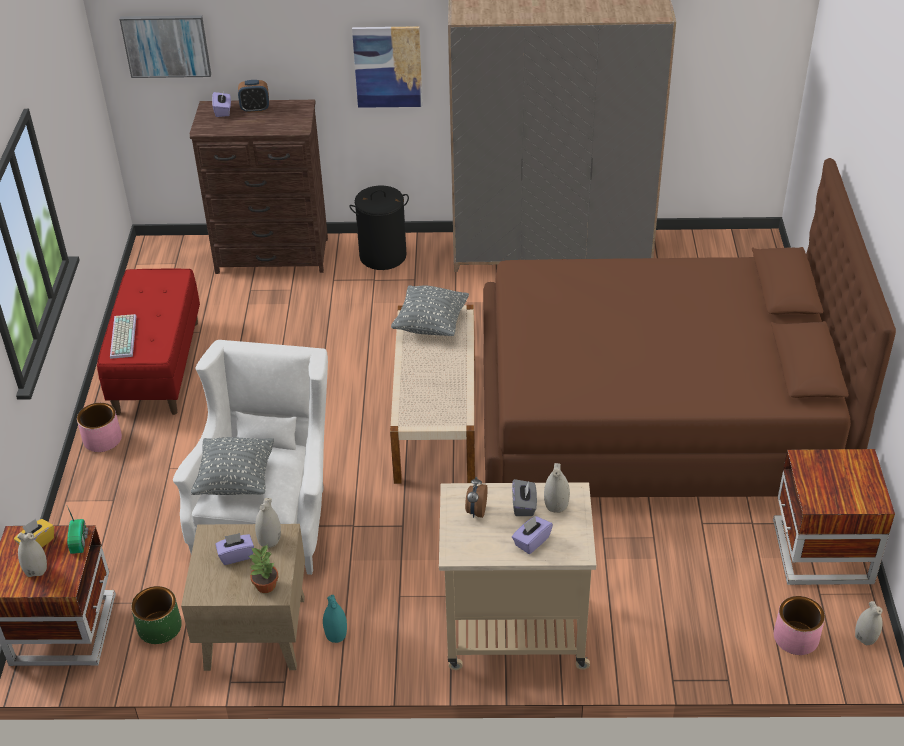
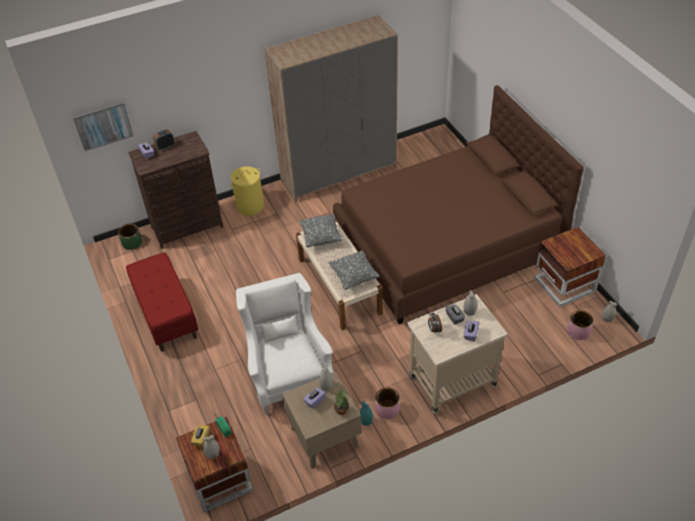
camera: 25 degrees left, 5 degrees up
pink planter [77,403,122,452] -> pink planter moved to [375,387,400,419]
keyboard [110,314,137,359] -> none
green planter [131,586,182,644] -> green planter moved to [118,224,142,250]
grey pillow [191,437,274,495] -> grey pillow moved to [329,250,380,290]
black laundry basket [350,186,409,270] -> yellow laundry basket [230,166,264,216]
picture [352,26,423,108] -> none

